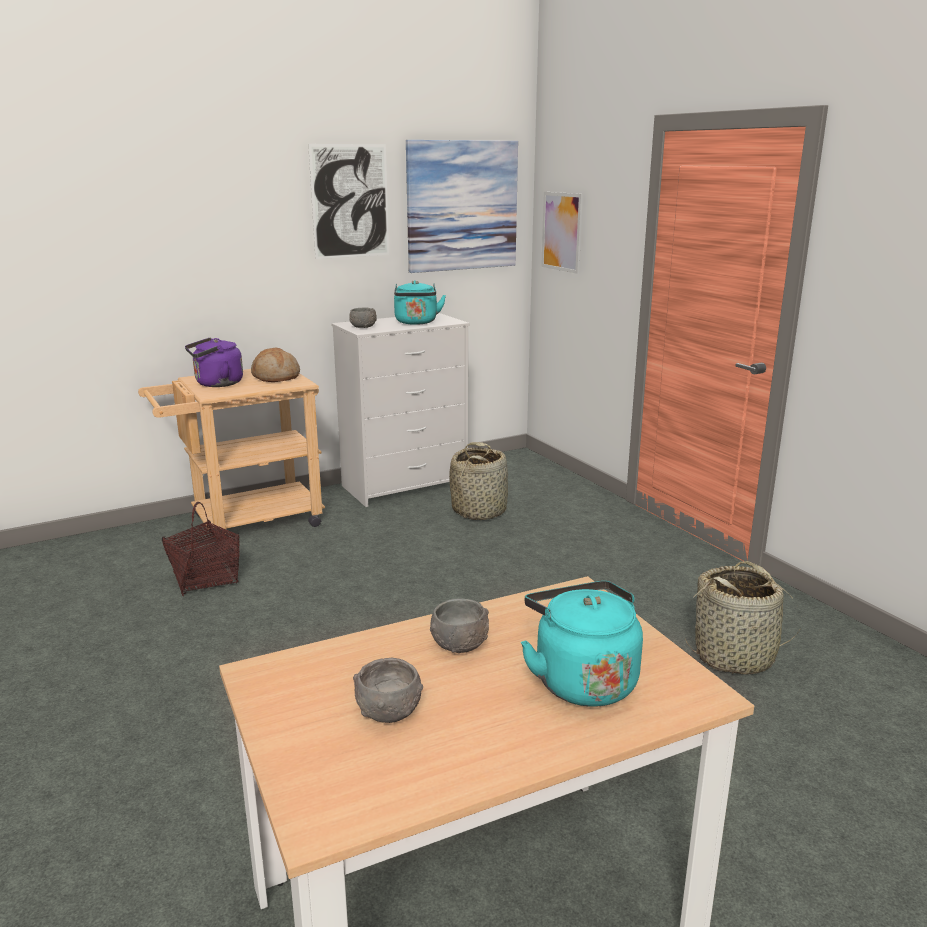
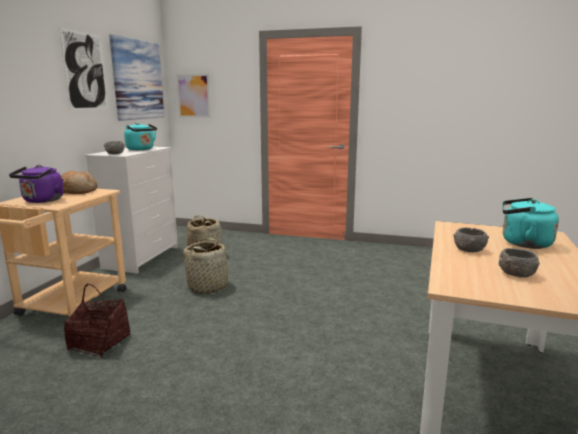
camera: 45 degrees left, 5 degrees down
basket [685,561,801,674] -> basket moved to [183,237,233,294]

